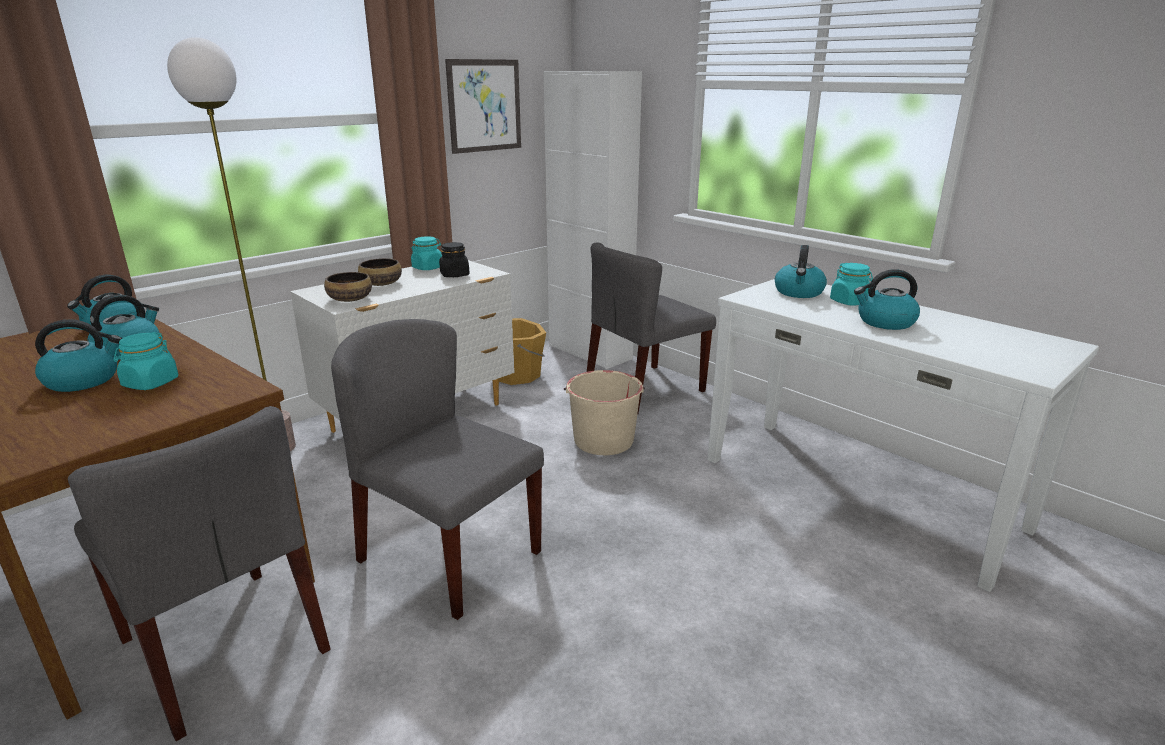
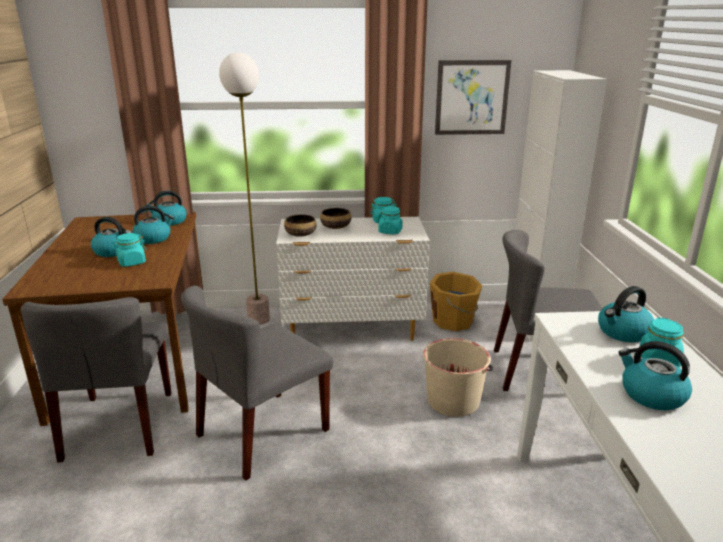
camera: 40 degrees right, 0 degrees up
grey chair [331,319,544,620] -> grey chair turned 120 degrees counterclockwise [181,286,333,481]
black jar [439,242,470,277] -> turquoise jar [379,206,402,234]

